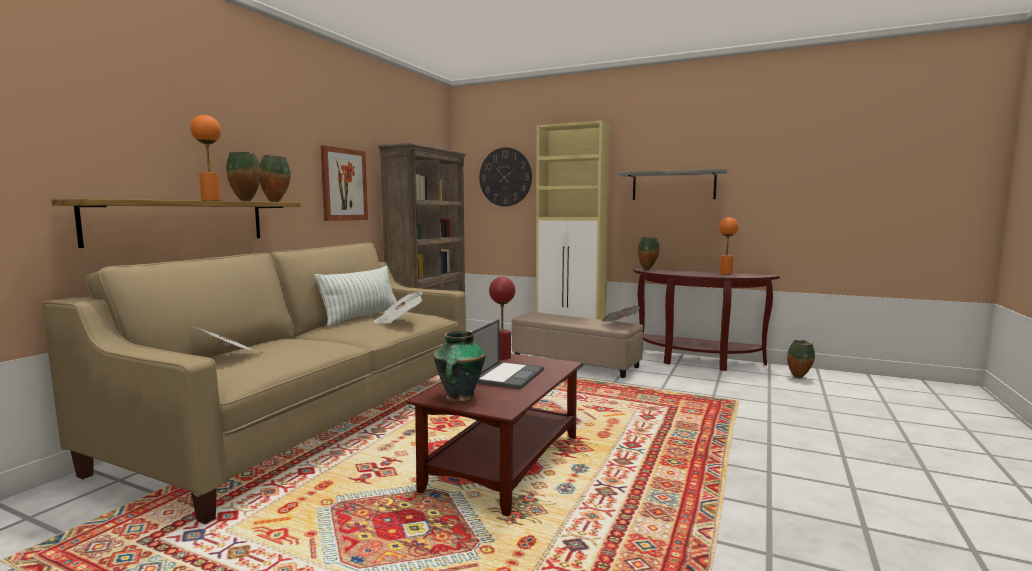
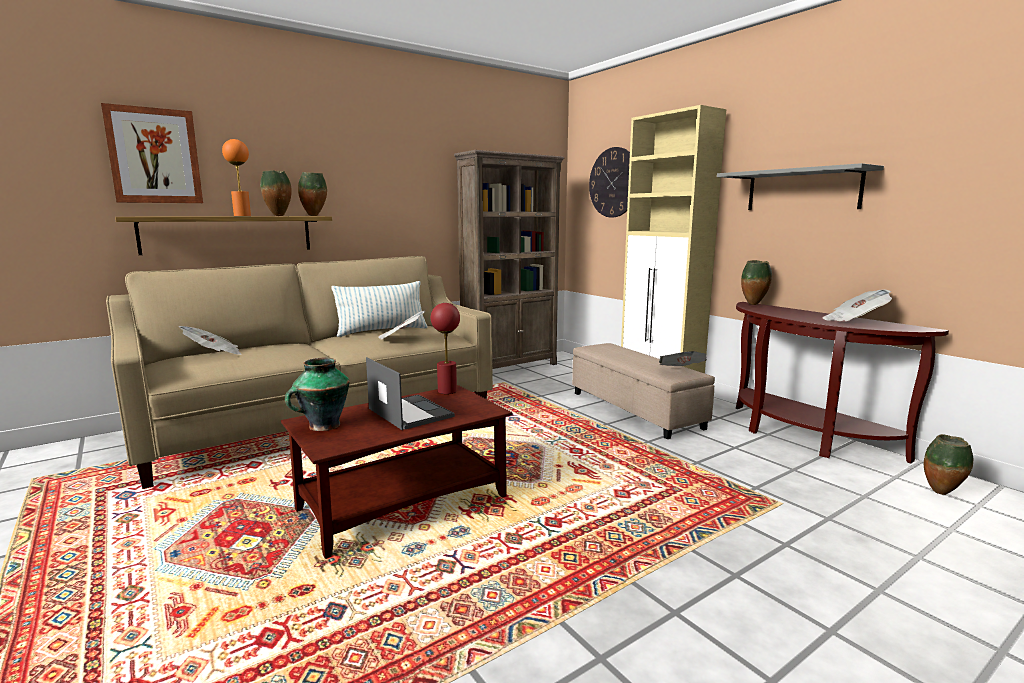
camera: 30 degrees right, 5 degrees up
picture [320,146,368,221] -> picture moved to [101,103,203,203]
laptop [472,319,544,389] -> laptop turned 90 degrees counterclockwise [366,357,455,430]
orange table lamp [719,217,738,275] -> newspaper [823,289,892,321]

